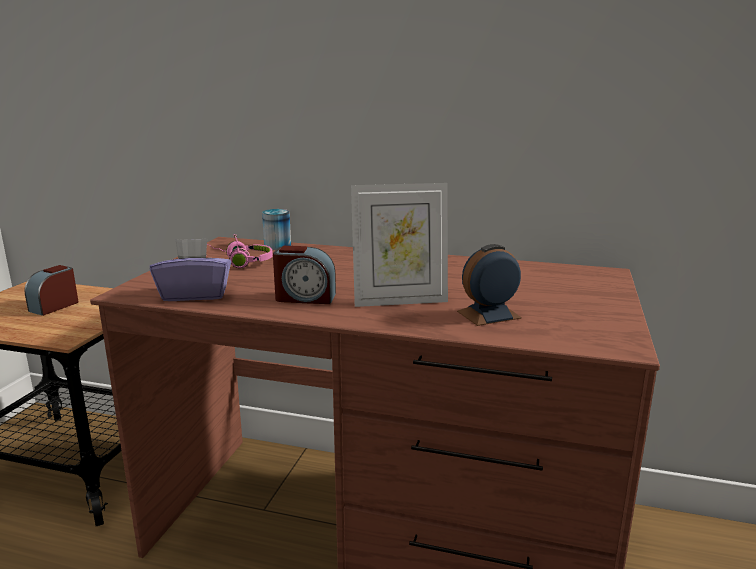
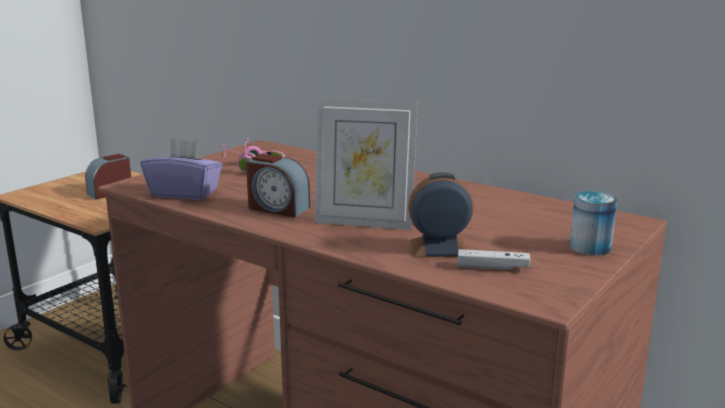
camera: 20 degrees right, 0 degrees up
can [262,209,291,250] -> can moved to [570,191,617,256]
none -> white game controller [458,249,530,270]

